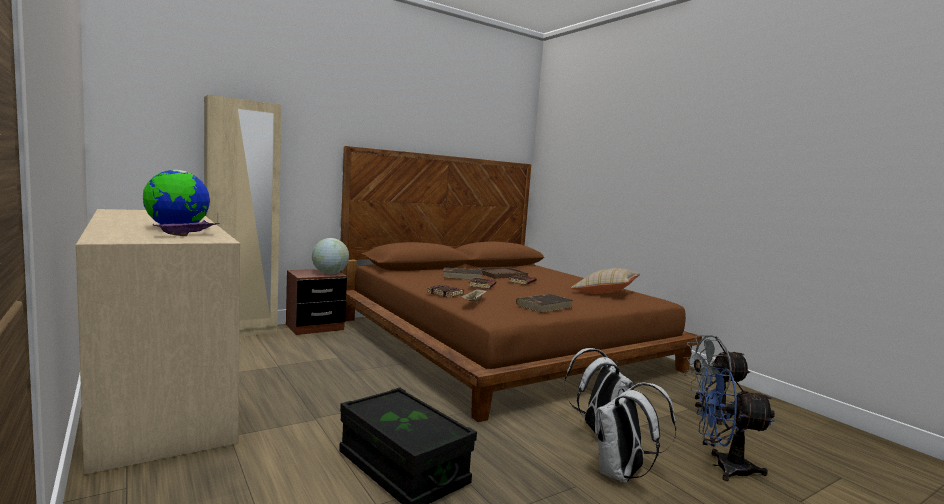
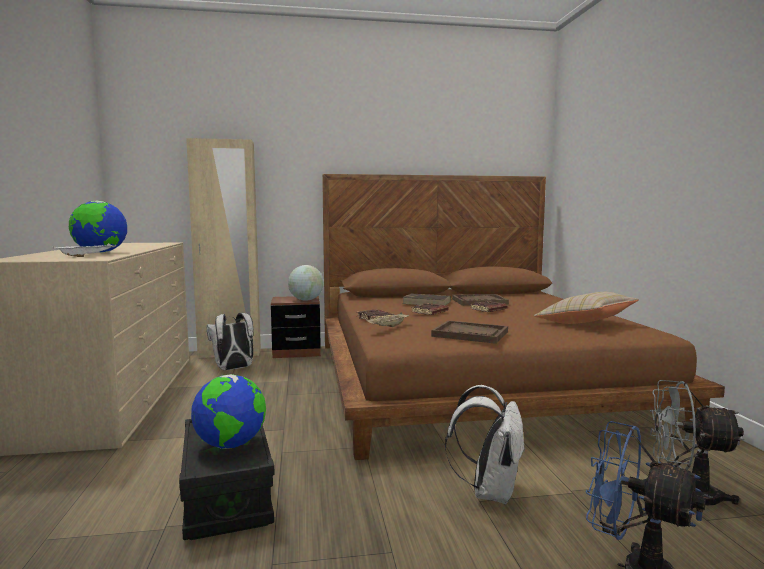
camera: 25 degrees right, 0 degrees up
purple tray [153,220,220,236] -> white tray [53,243,116,257]
brown book [516,294,573,313] -> brown tray [431,320,508,344]
white backpack [595,382,676,483] -> white backpack moved to [206,313,254,370]
none -> globe [191,374,266,449]

